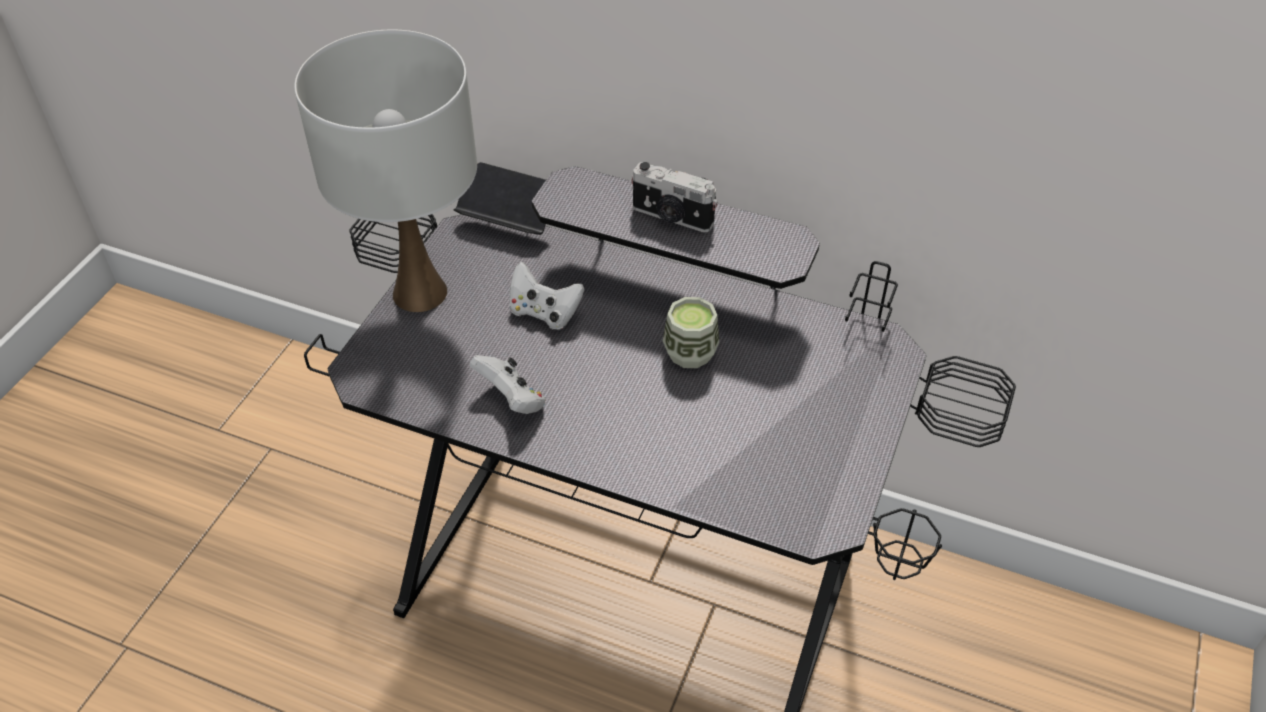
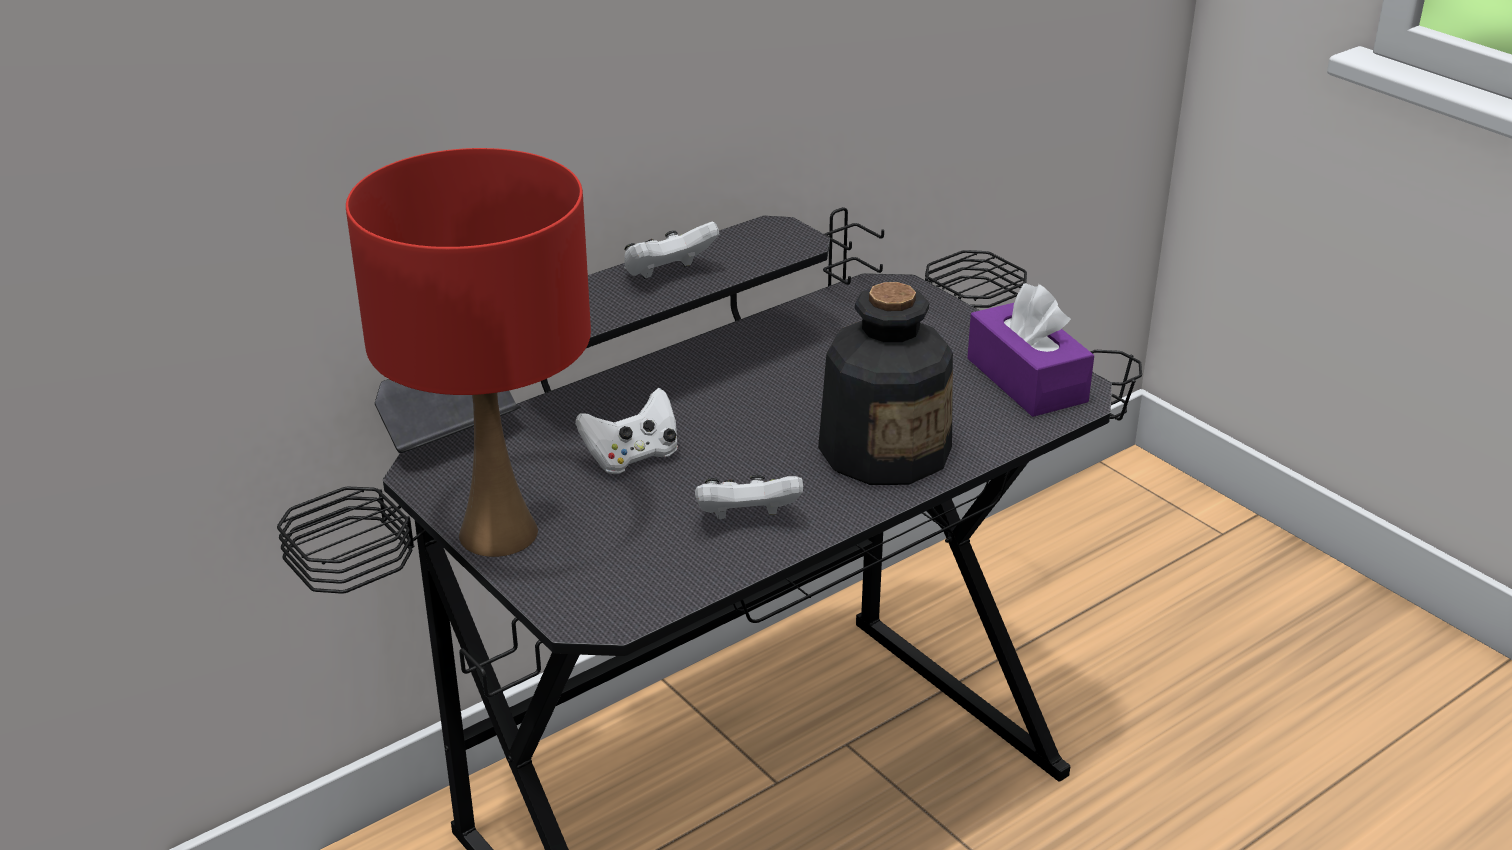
camera: 60 degrees left, 15 degrees down
white table lamp [294,30,477,312] -> red table lamp [346,148,591,557]
camera [632,162,718,233] -> white game controller [624,222,719,279]
cup [663,297,719,368] -> none
none -> bottle [818,282,953,485]
none -> purple tissue box [967,283,1094,417]

